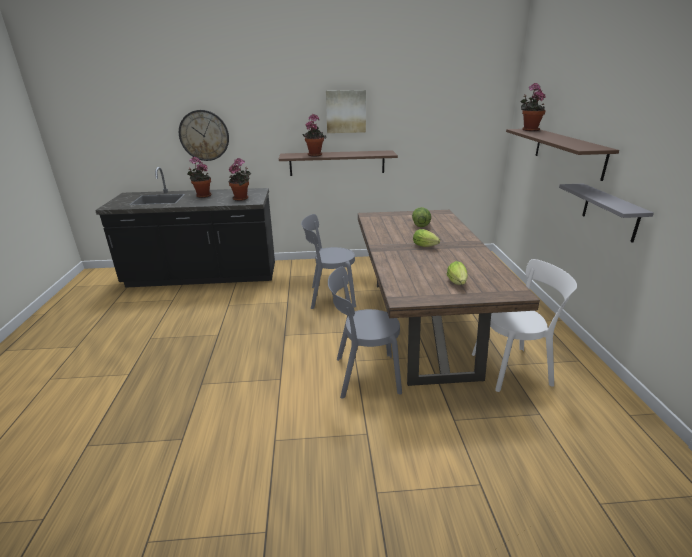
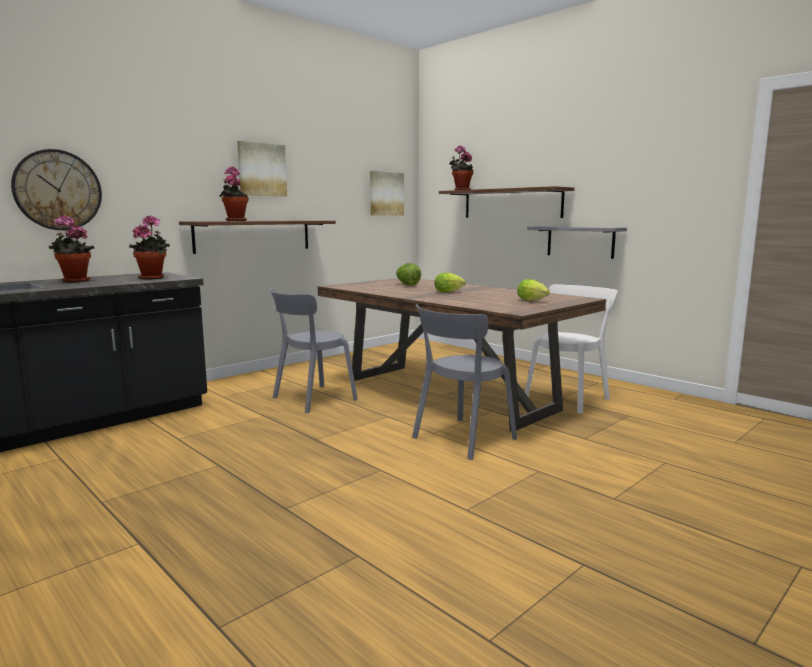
camera: 40 degrees left, 15 degrees down
none -> picture [370,171,404,216]

